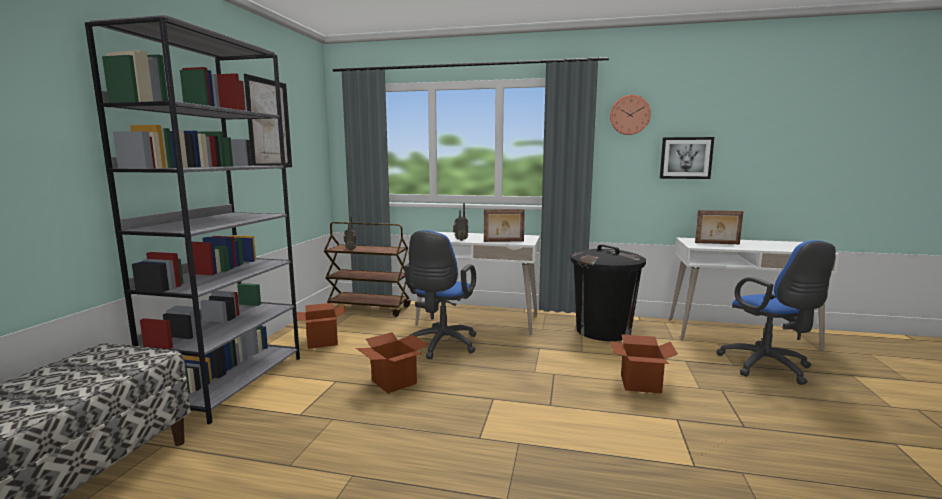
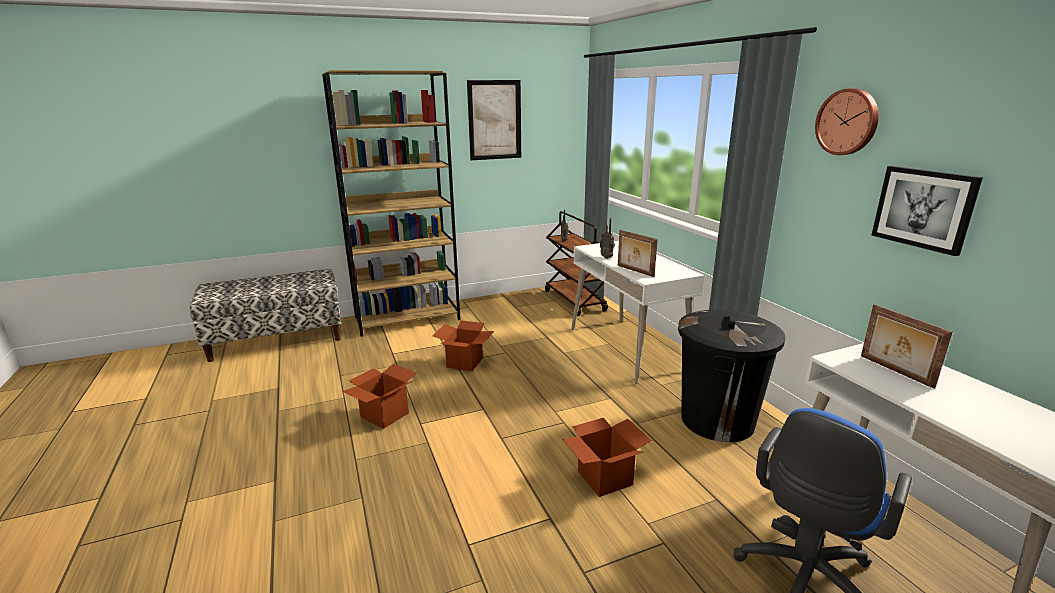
camera: 55 degrees right, 10 degrees up
grey bookcase [85,15,300,424] -> brown bookcase [322,70,461,337]
cardboard box [297,303,346,349] -> cardboard box moved to [342,364,417,429]
blue office chair [404,230,477,359] -> none

